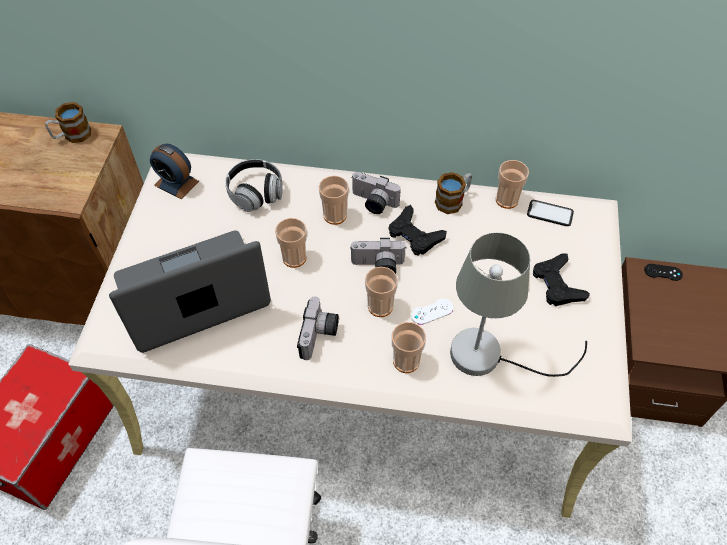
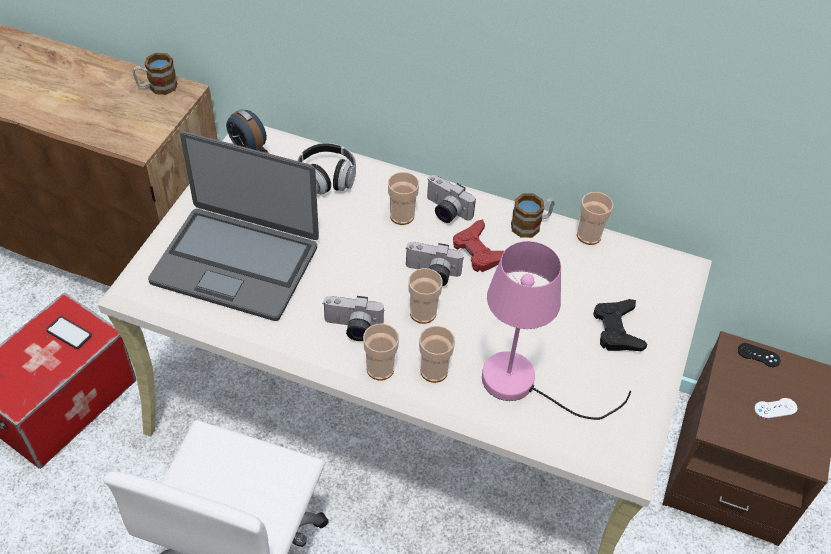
camera: 10 degrees right, 5 degrees down
laptop [109,230,271,353] -> laptop turned 150 degrees counterclockwise [148,132,319,321]
cup [275,218,307,268] -> cup moved to [363,324,399,380]
camera [297,296,339,360] -> camera turned 75 degrees clockwise [322,296,385,341]
black game controller [389,205,447,256] -> red game controller [453,220,504,272]
white game controller [411,299,453,325] -> white game controller moved to [754,398,797,419]
grey table lamp [450,233,587,377] -> pink table lamp [482,241,631,420]
phone [527,200,574,226] -> phone moved to [46,316,92,349]

